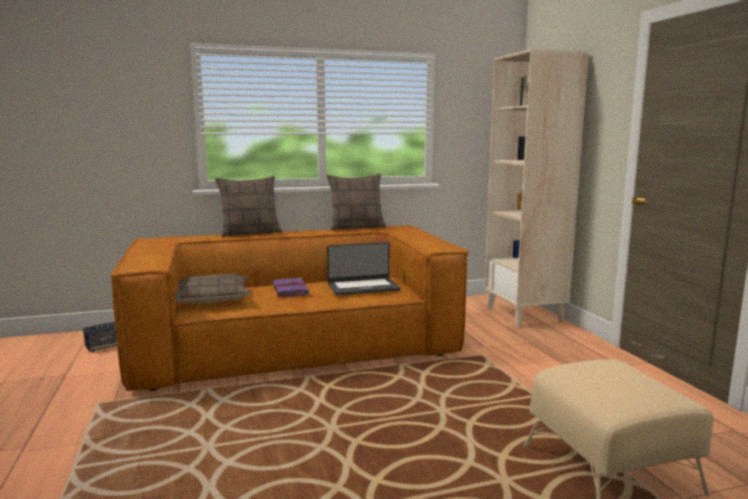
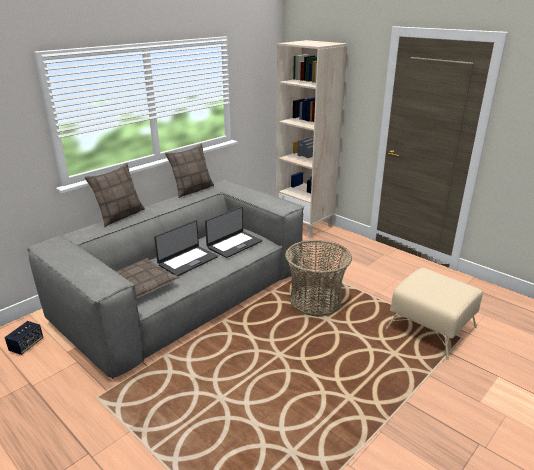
camera: 30 degrees left, 15 degrees up
brown sofa [110,225,469,391] -> grey sofa [27,179,304,379]
purple book [272,278,310,297] -> laptop [154,220,218,276]
none -> basket [285,240,352,317]

